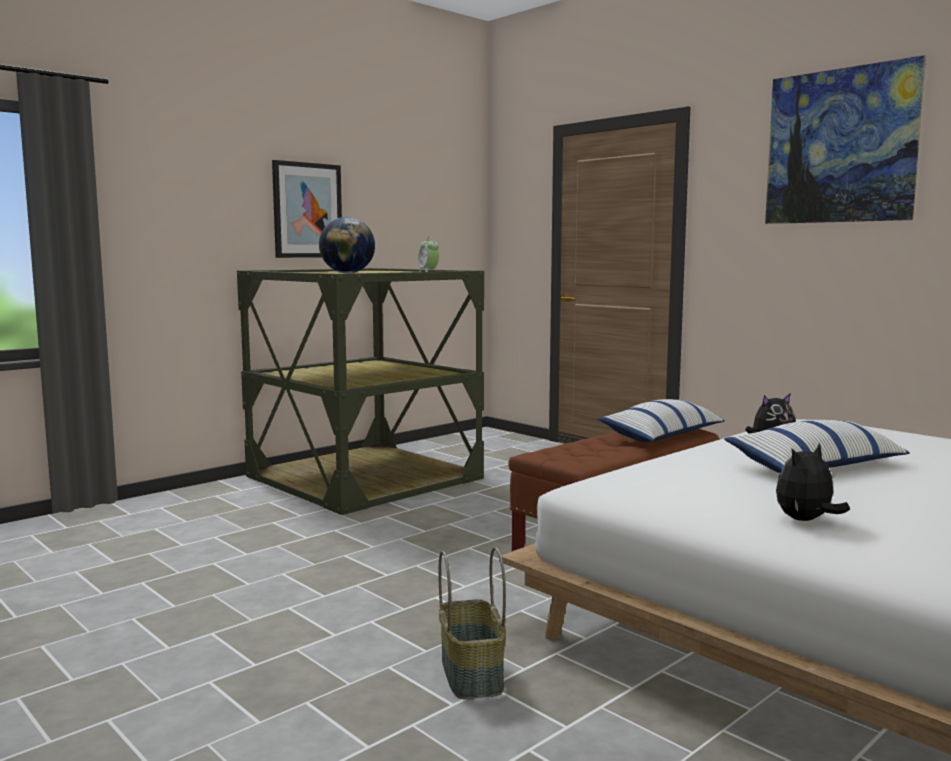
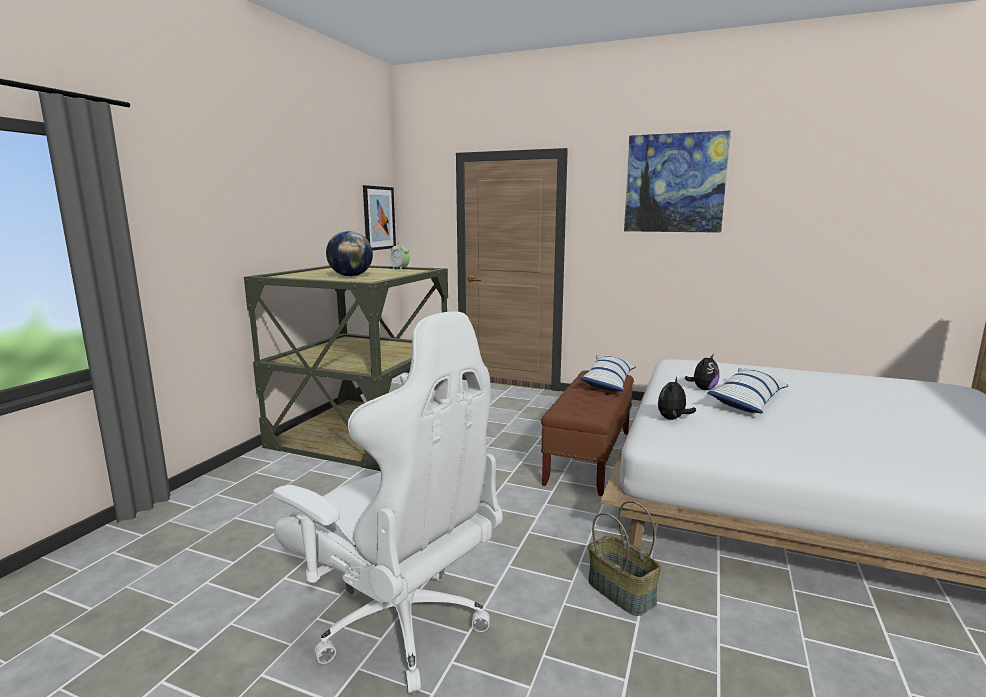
camera: 25 degrees left, 5 degrees up
picture [272,160,342,258] -> picture moved to [363,185,396,251]
plush toy [776,443,850,521] -> plush toy moved to [658,377,696,420]
none -> white office chair [273,311,503,693]

